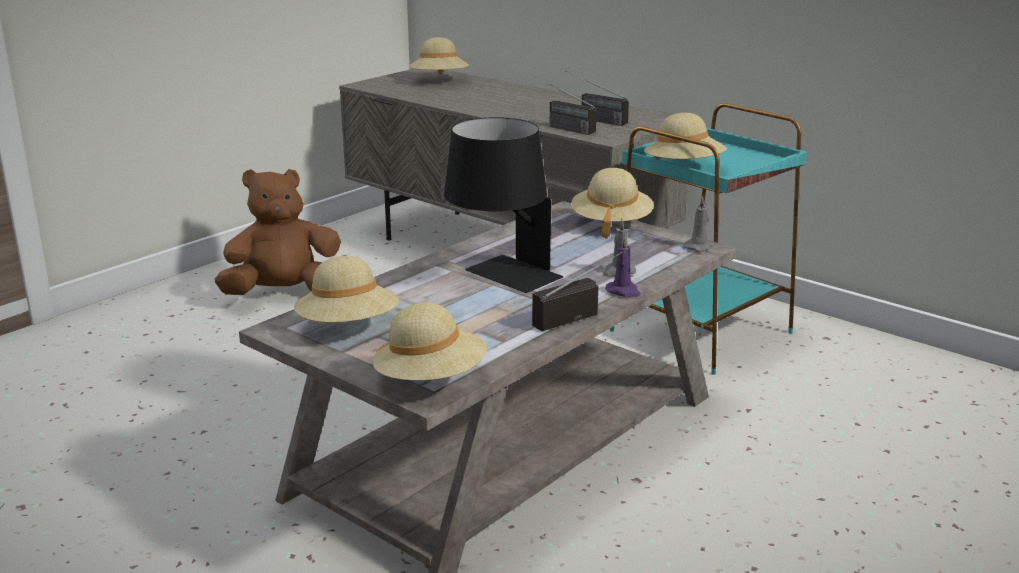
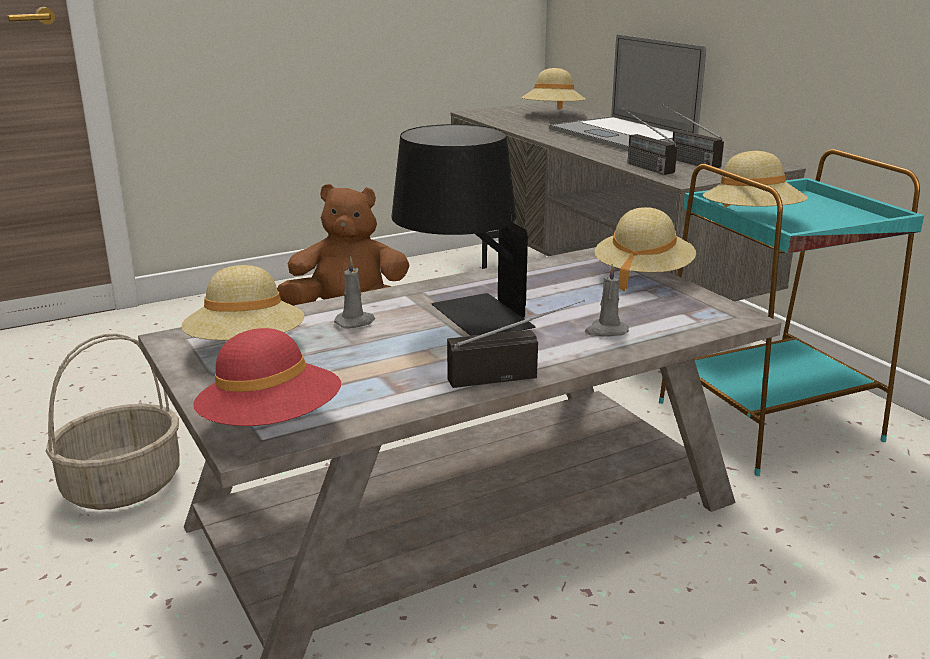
camera: 20 degrees right, 0 degrees up
beige hat [373,303,487,381] -> red hat [193,328,341,426]
purple candle [606,236,641,297] -> none
grey candle [684,196,714,252] -> grey candle moved to [334,257,375,328]
none -> basket [45,334,180,510]
none -> laptop [549,34,706,151]

